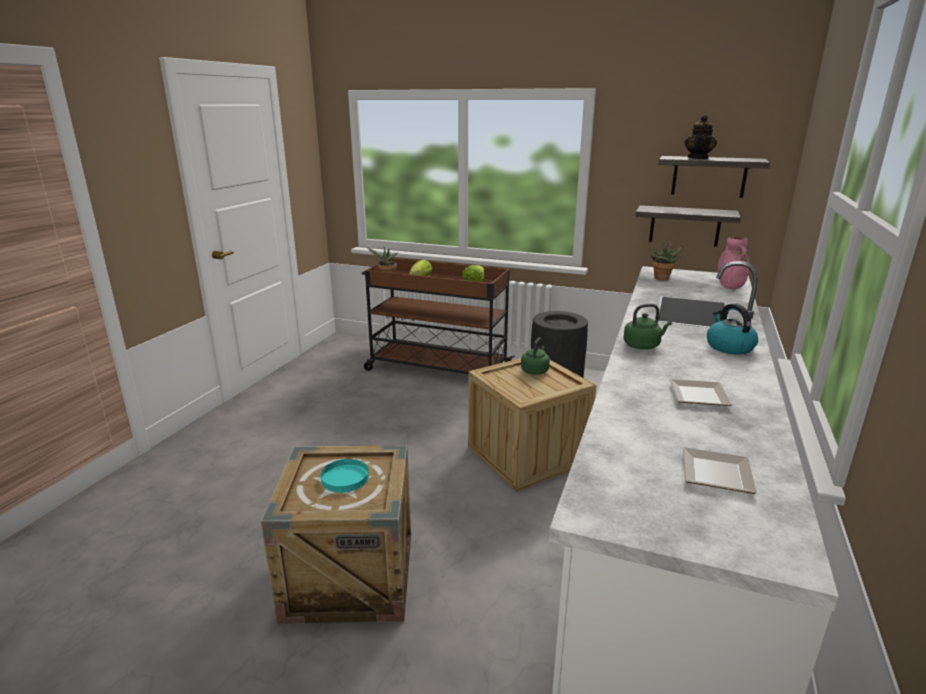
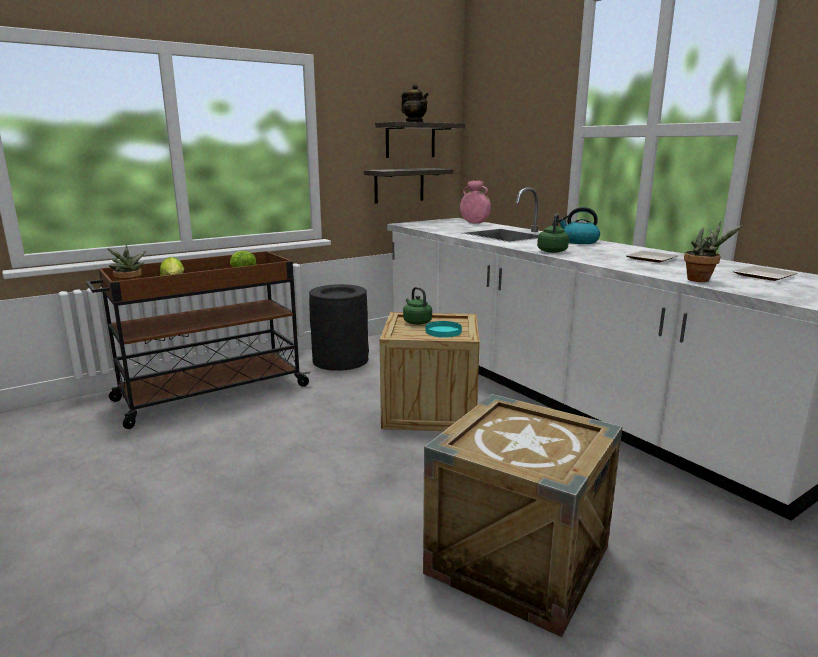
camera: 55 degrees left, 5 degrees down
turquoise plate [320,459,369,493] -> turquoise plate moved to [426,321,462,337]
potted plant [651,240,683,280] -> potted plant moved to [684,221,743,282]

